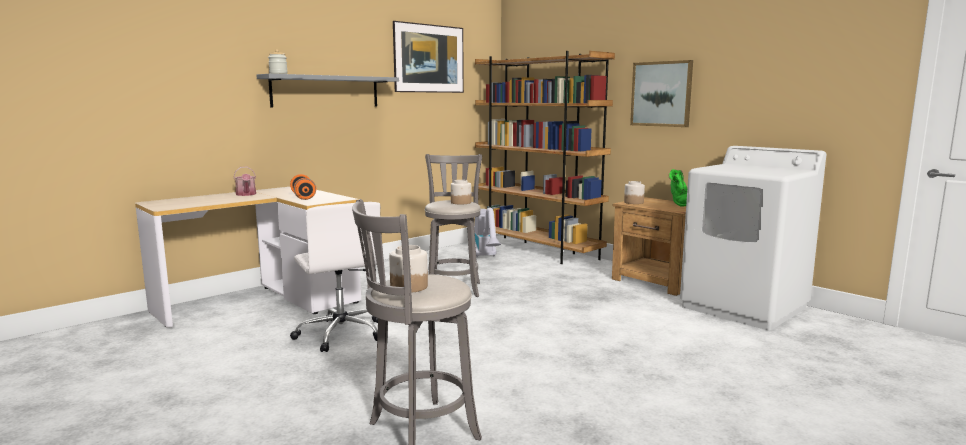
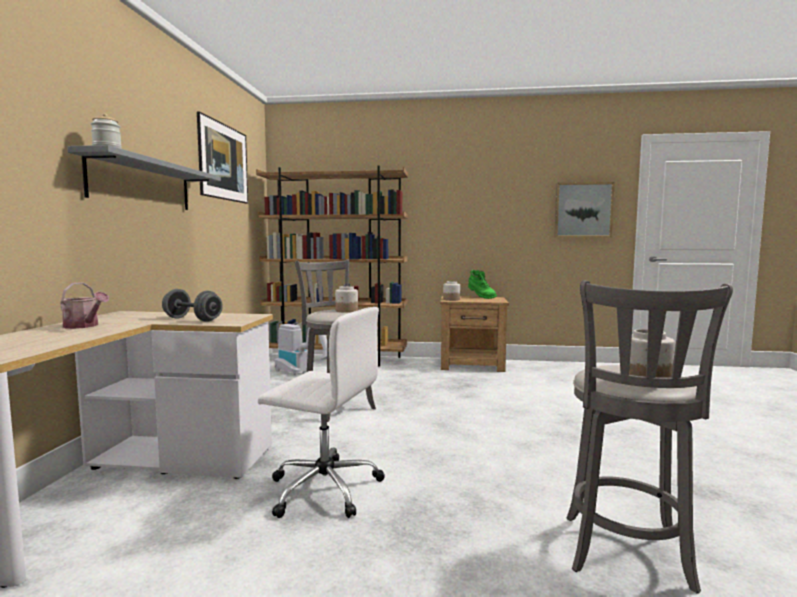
camera: 40 degrees left, 5 degrees down
orange dumbbell [290,174,316,200] -> grey dumbbell [162,289,223,322]
picture [630,60,693,127] -> picture moved to [554,182,615,238]
white washing machine [680,146,826,330] -> none

